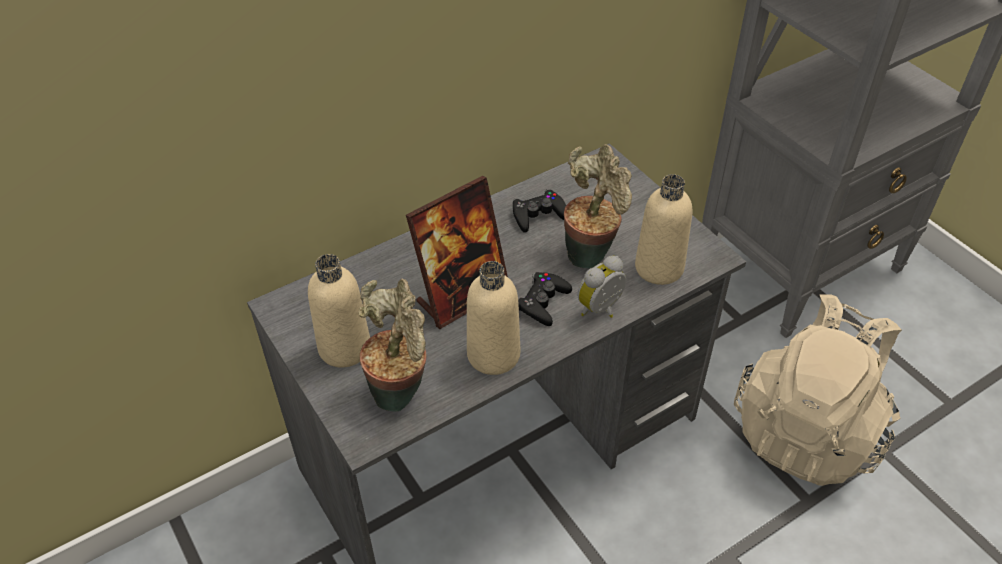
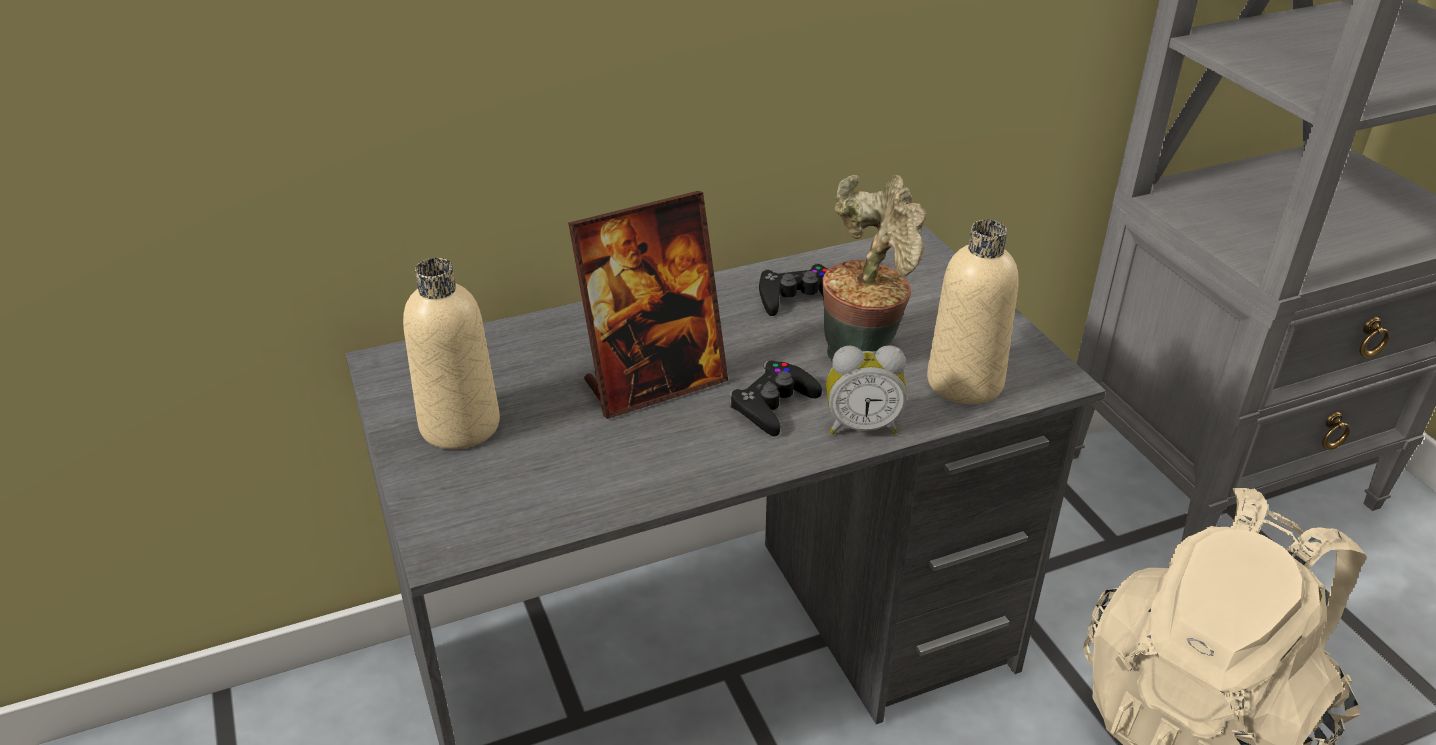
camera: 10 degrees right, 10 degrees down
potted plant [358,278,426,412] -> none
beige bottle [467,261,520,375] -> none
alarm clock [577,256,626,318] -> alarm clock turned 150 degrees counterclockwise [826,345,907,434]

